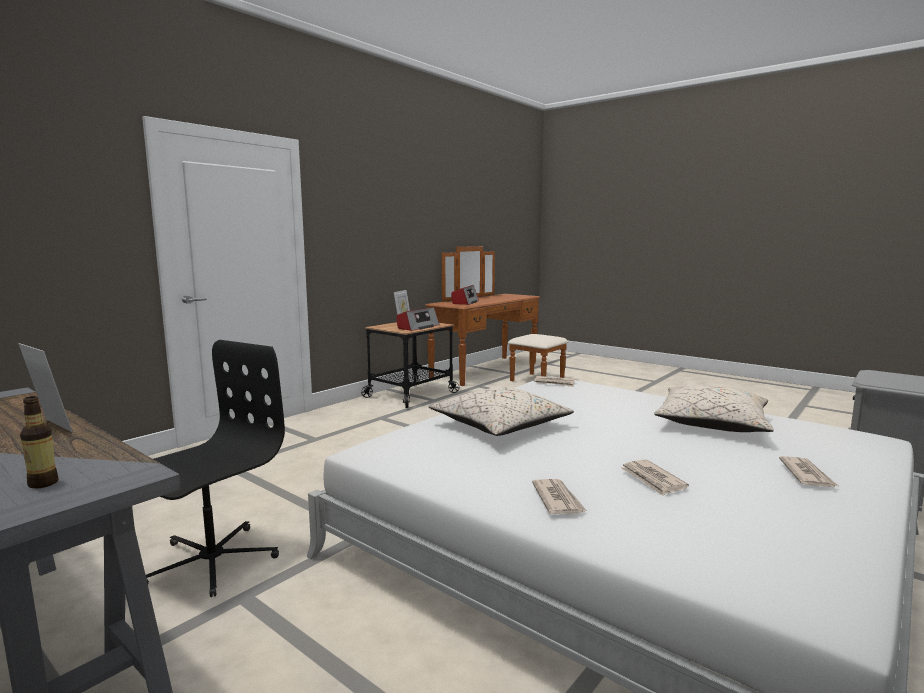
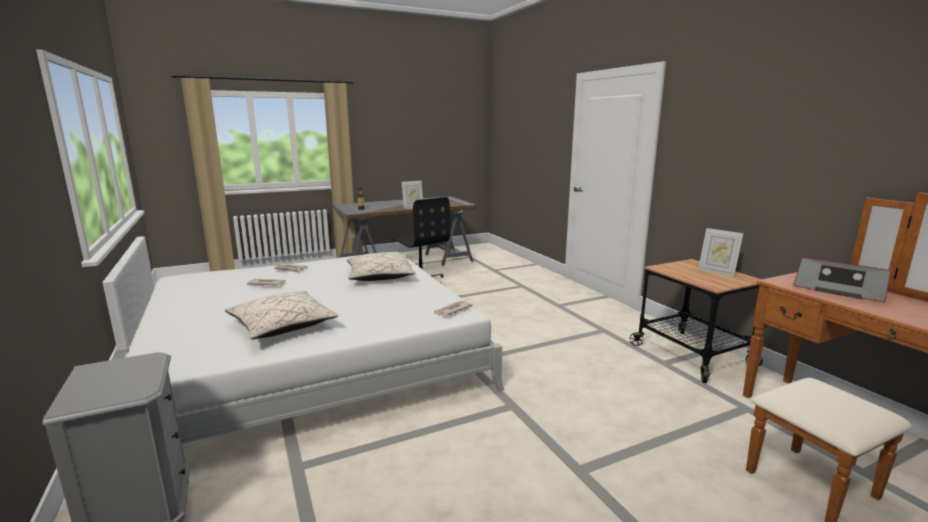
camera: 115 degrees right, 5 degrees up
radio [397,307,440,331] -> none
newspaper [779,456,840,487] -> none

